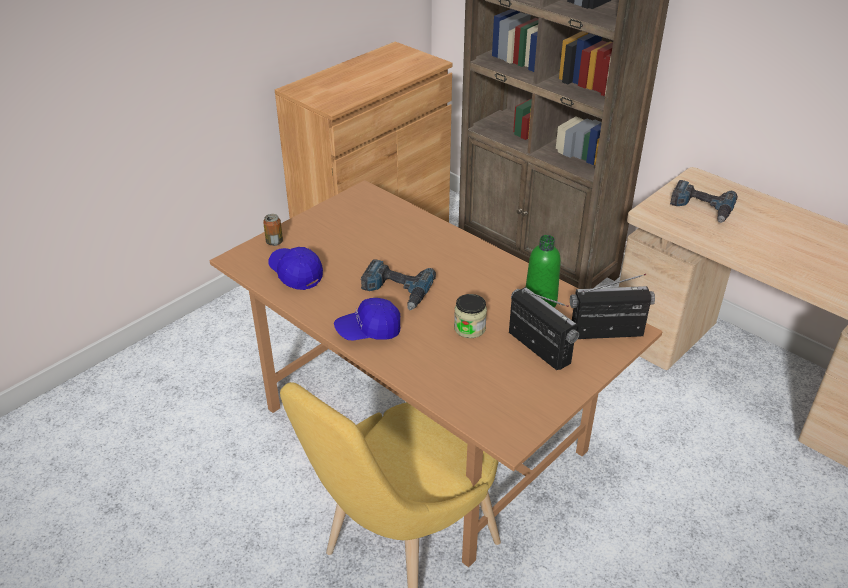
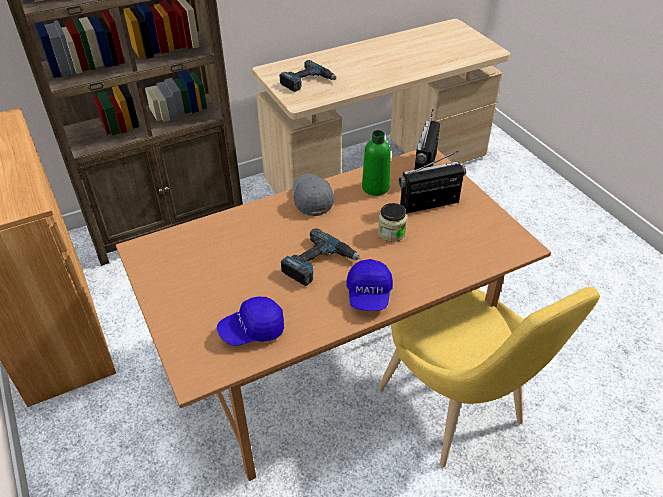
camera: 70 degrees left, 5 degrees up
can [263,214,283,246] -> none
none -> grey cap [293,174,334,216]

